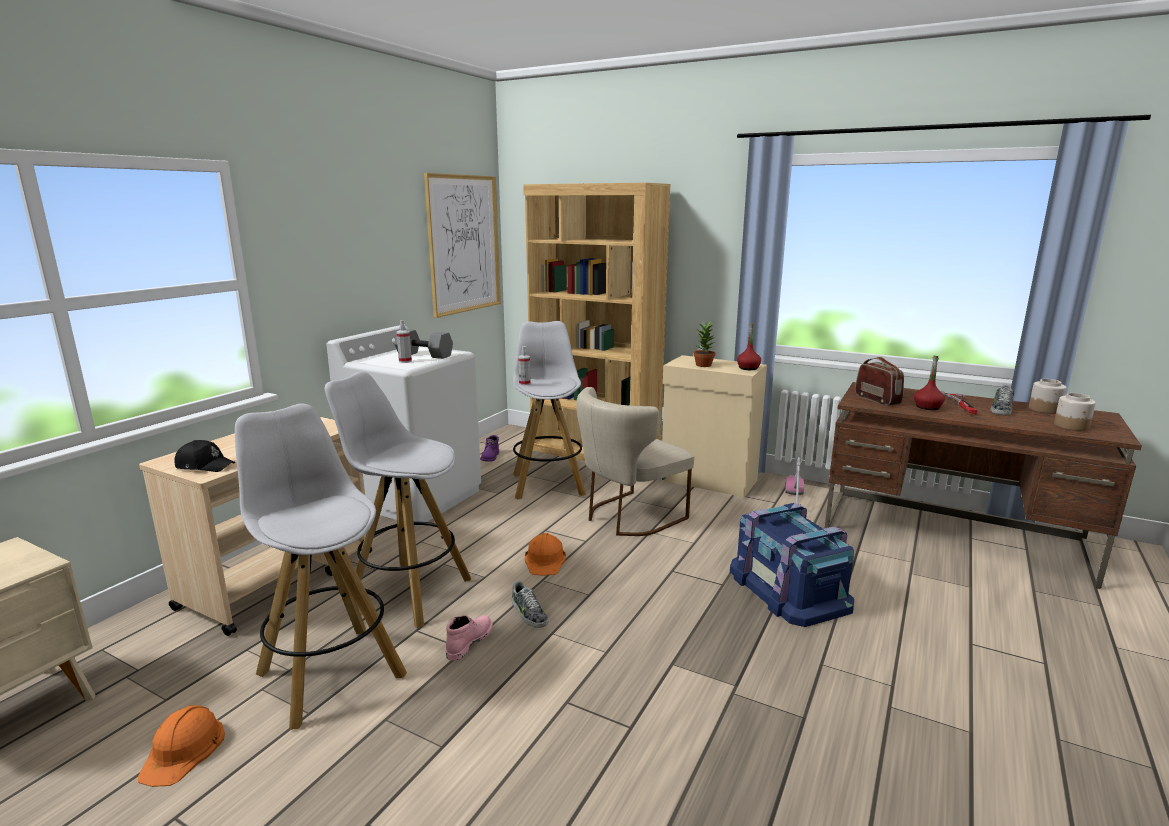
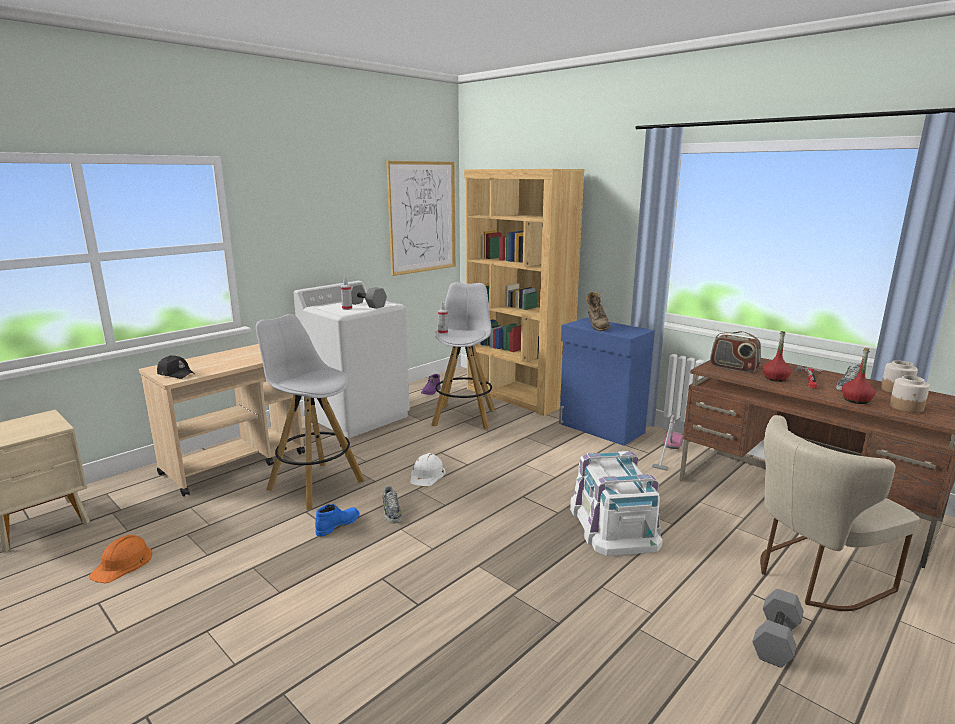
camera: 15 degrees right, 0 degrees up
white stool [235,404,407,730] -> none
pink boot [446,615,493,661] -> blue boot [315,504,360,537]
orange hard hat [525,533,566,576] -> white hard hat [410,453,446,487]
beige chair [576,387,694,536] -> beige chair moved to [760,415,920,611]
beige cabinet [661,355,767,498] -> blue cabinet [559,318,655,446]
potted plant [693,321,716,367] -> brown boot [586,291,611,332]
blue storage box [730,503,854,627] -> white storage box [570,451,663,556]
red bottle [737,323,761,370] -> red bottle moved to [842,348,875,404]
radio [855,357,904,405] -> radio turned 135 degrees clockwise [710,331,761,373]
none -> grey dumbbell [752,589,804,668]

